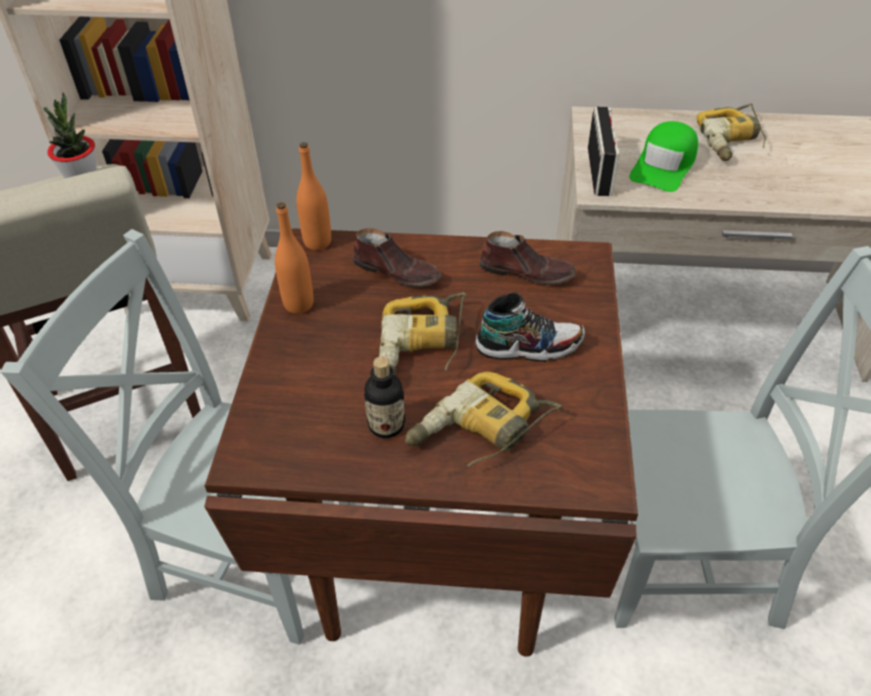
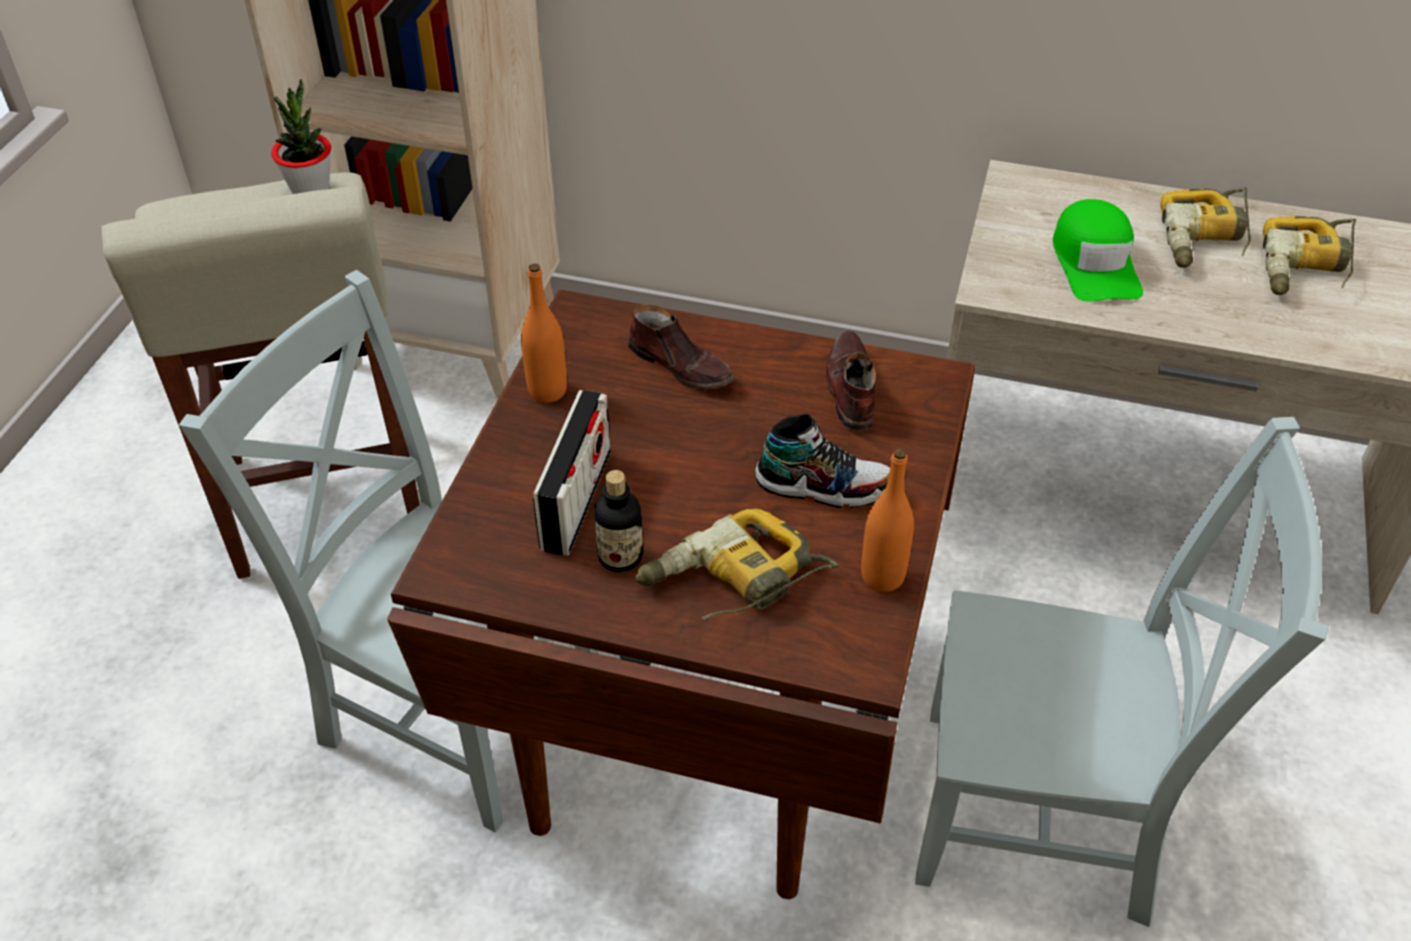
camera: 10 degrees right, 0 degrees up
orange bottle [296,142,331,250] -> orange bottle moved to [861,448,914,592]
power drill [379,292,466,376] -> power drill moved to [1263,216,1356,295]
brown shoe [479,231,577,285] -> brown shoe turned 120 degrees counterclockwise [826,331,876,431]
radio [588,107,620,196] -> radio moved to [533,390,611,556]
green cap [629,121,698,192] -> green cap turned 45 degrees counterclockwise [1053,199,1143,302]

